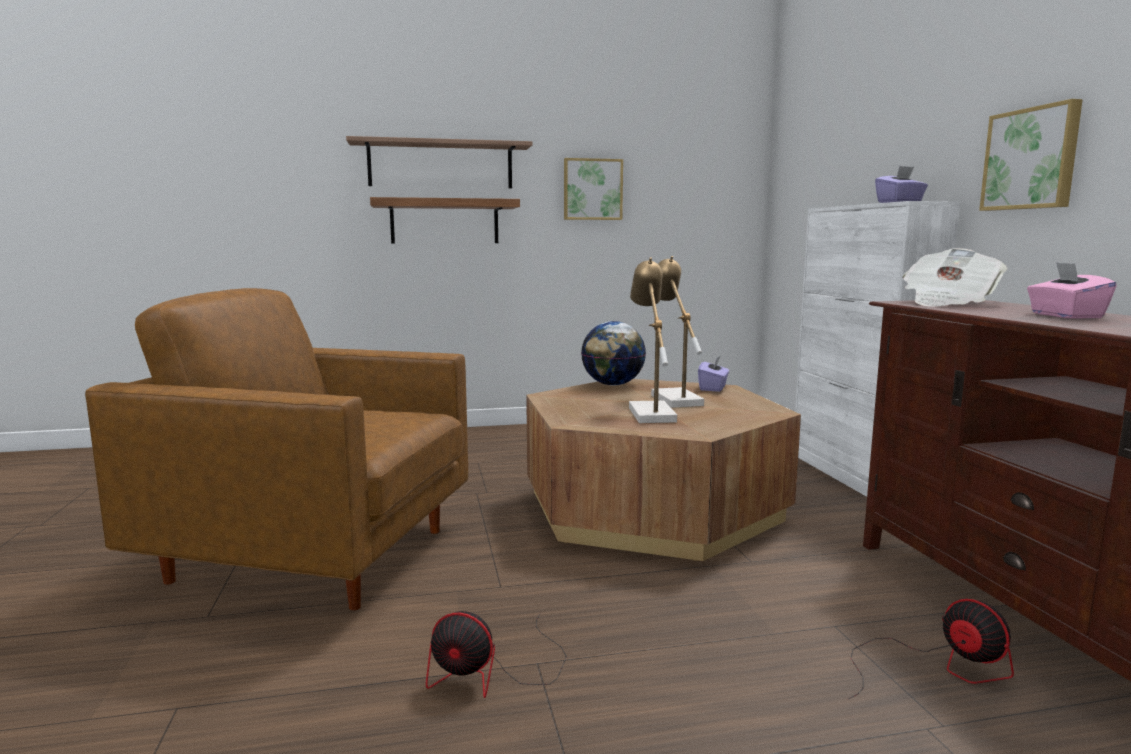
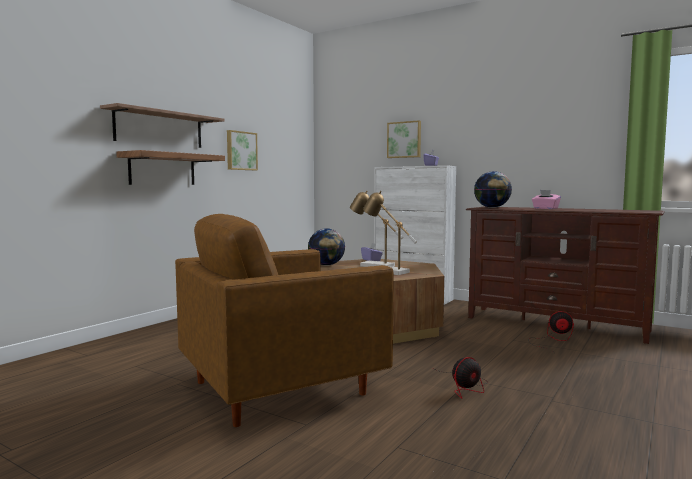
camera: 45 degrees left, 5 degrees down
newspaper [903,248,1007,307] -> globe [474,171,512,208]
picture [979,99,1083,211] -> picture moved to [387,120,421,158]

